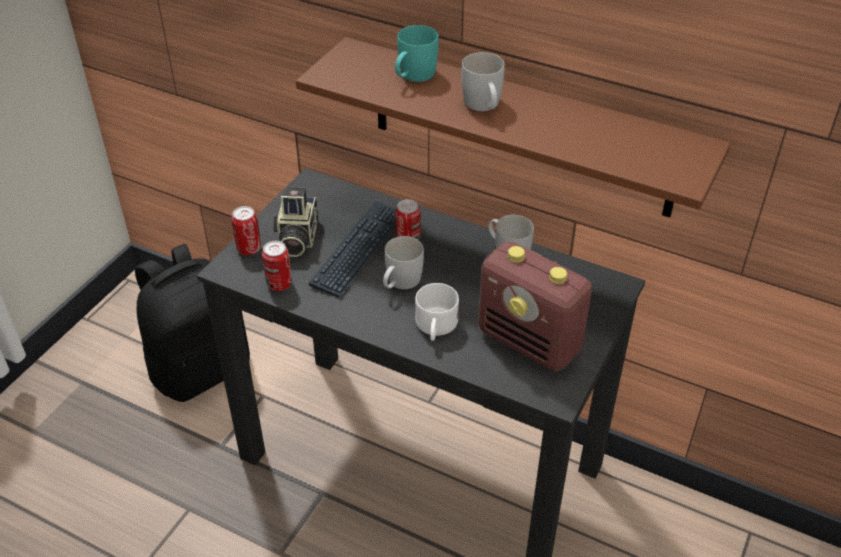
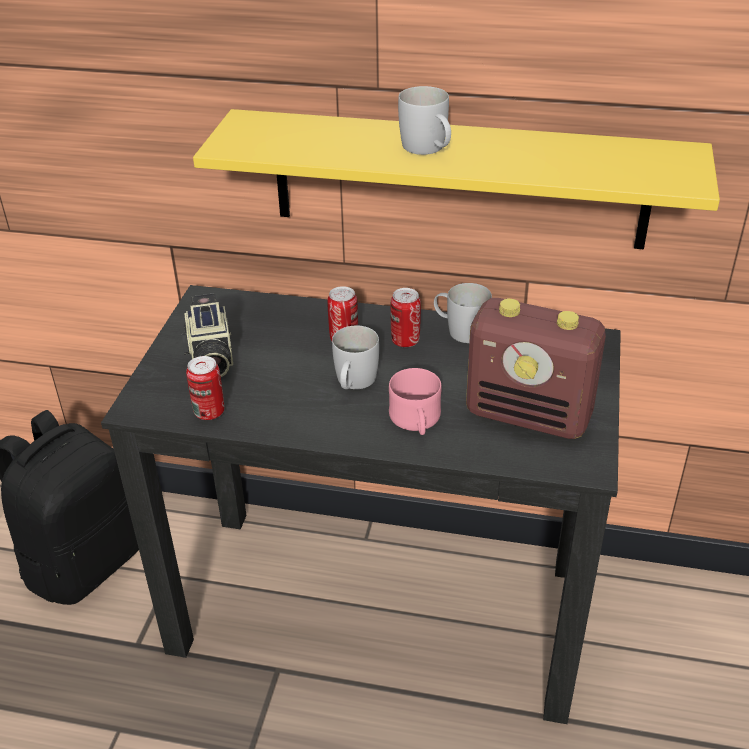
camera: 15 degrees left, 5 degrees down
can [231,206,261,255] -> can moved to [391,288,421,347]
brown shelf [296,37,731,218] -> yellow shelf [193,109,720,249]
keyboard [309,201,396,297] -> none
turquoise mug [395,25,439,82] -> none
white mug [415,283,459,341] -> pink mug [389,368,442,435]

